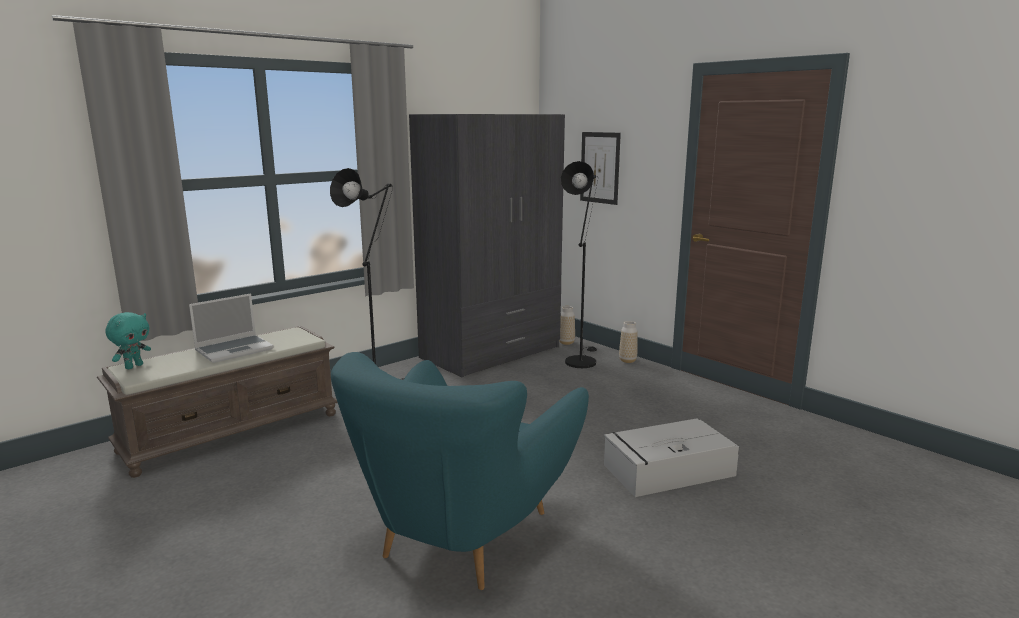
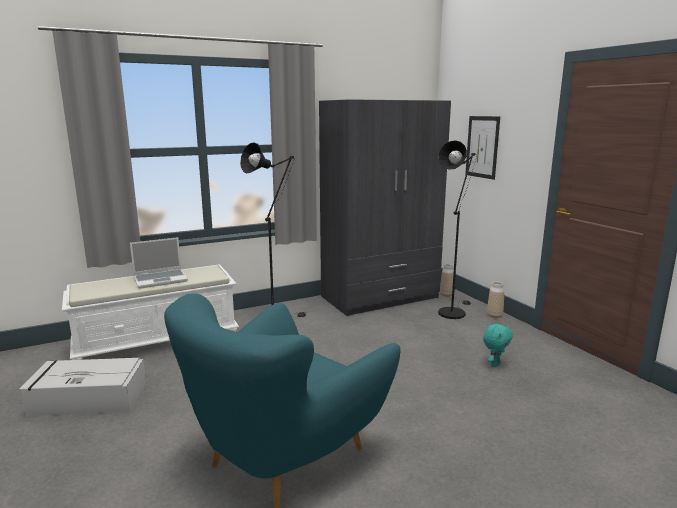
camera: 15 degrees right, 0 degrees up
brown bench [97,326,338,478] -> white bench [62,264,239,360]
turquoise plush toy [105,312,151,369] -> turquoise plush toy moved to [483,324,513,367]
grey storage box [604,418,739,497] -> grey storage box moved to [19,358,146,416]

